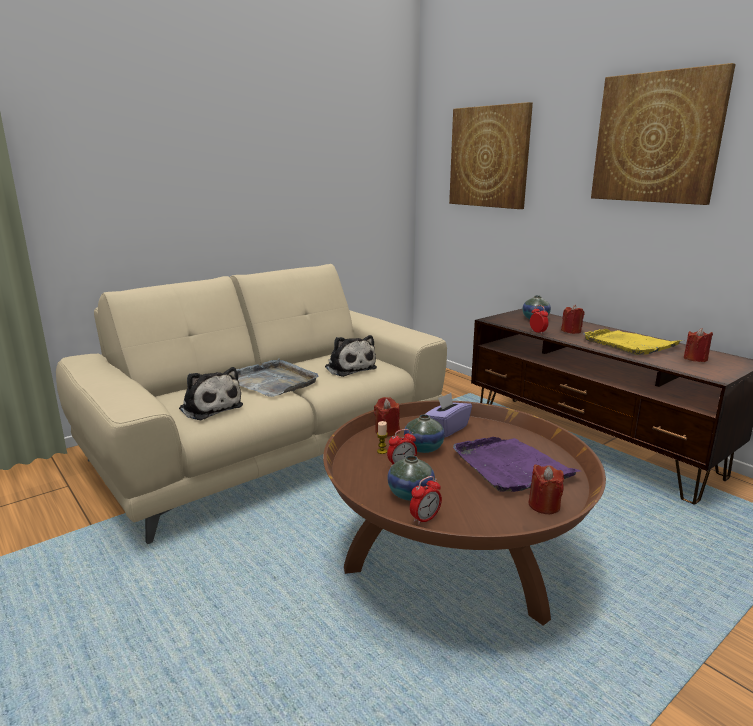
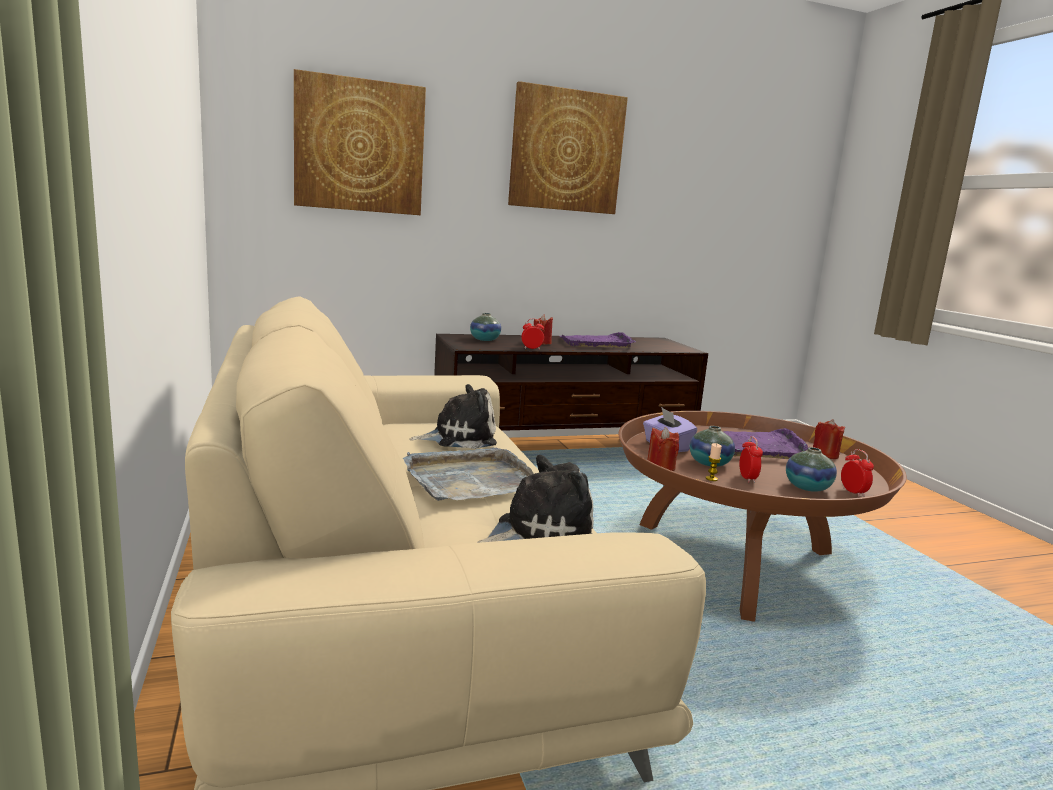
camera: 70 degrees left, 5 degrees down
yellow tray [583,329,683,355] -> purple tray [560,332,636,348]
red candle [684,328,713,362] -> none

